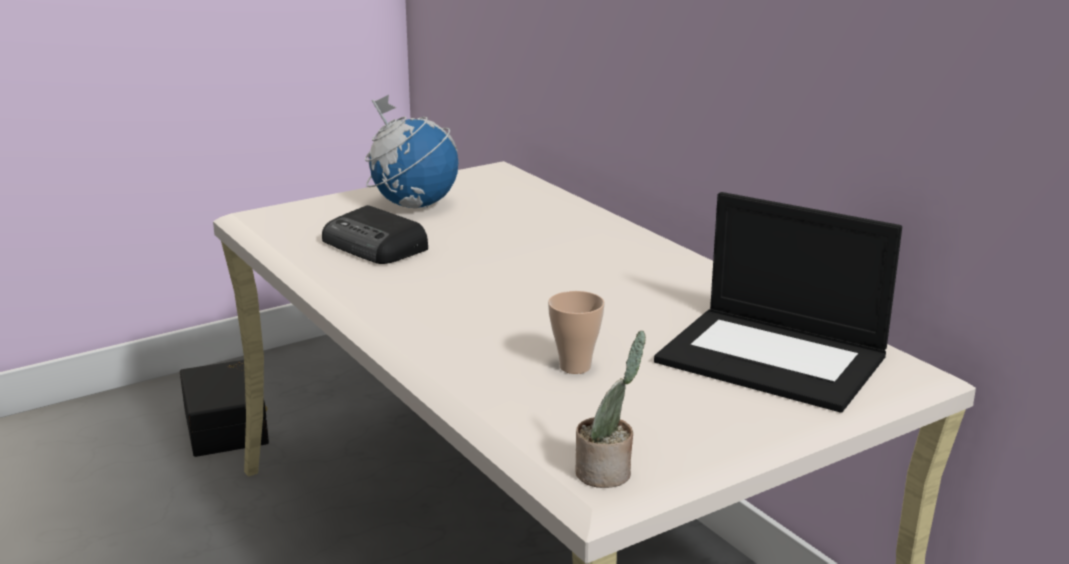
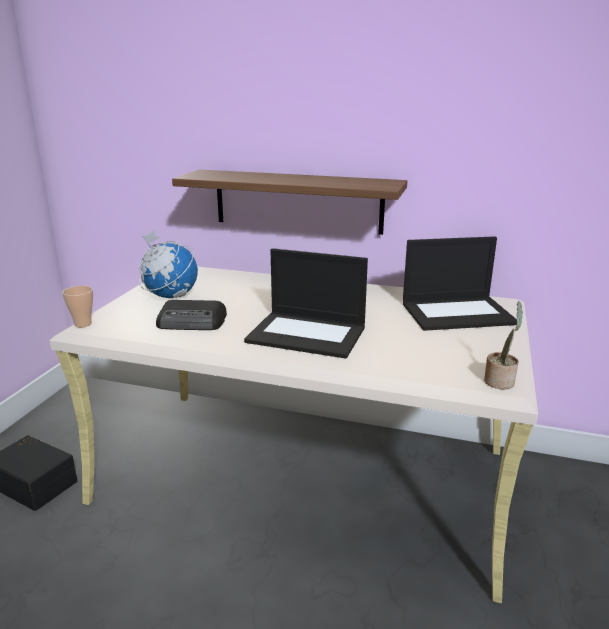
camera: 40 degrees left, 0 degrees up
cup [548,291,605,374] -> cup moved to [62,286,93,328]
none -> shelf [172,169,407,235]
none -> laptop [244,248,368,358]

